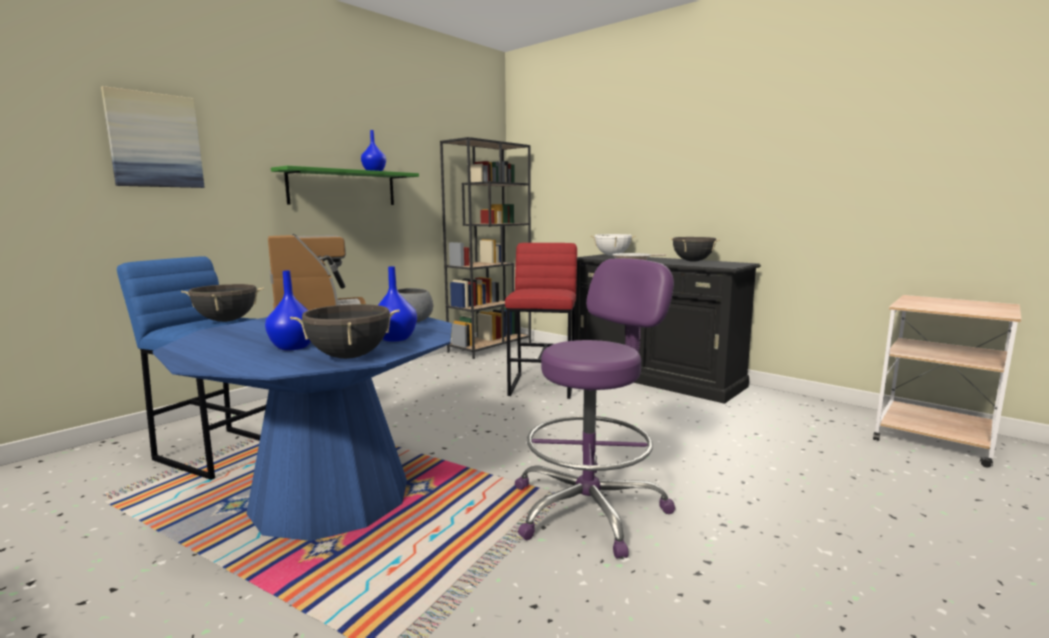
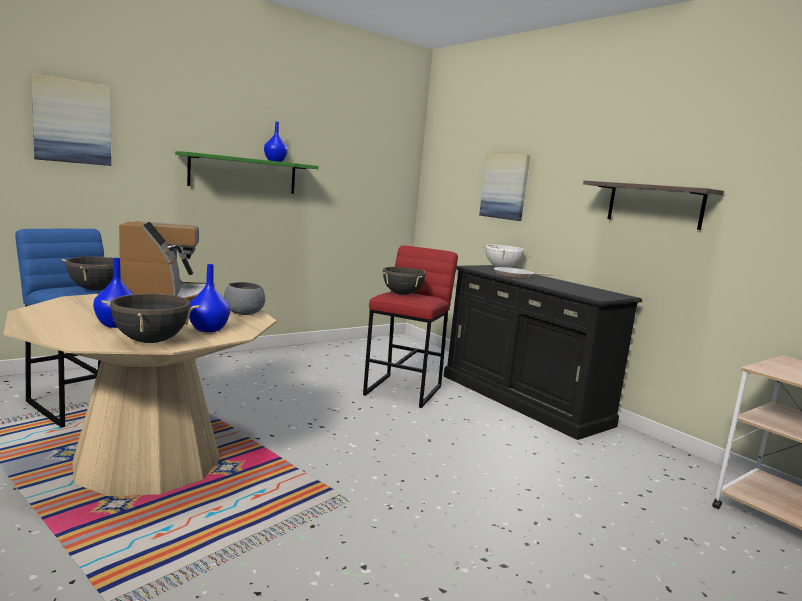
camera: 10 degrees right, 0 degrees up
blue dining table [152,317,452,541] -> beige dining table [4,294,277,496]
bookcase [440,137,531,359] -> none
purple stool [515,258,675,559] -> none
black cooking pot [670,237,720,262] -> black cooking pot moved to [383,267,426,295]
none -> picture [479,154,530,221]
none -> shelf [583,181,724,230]

